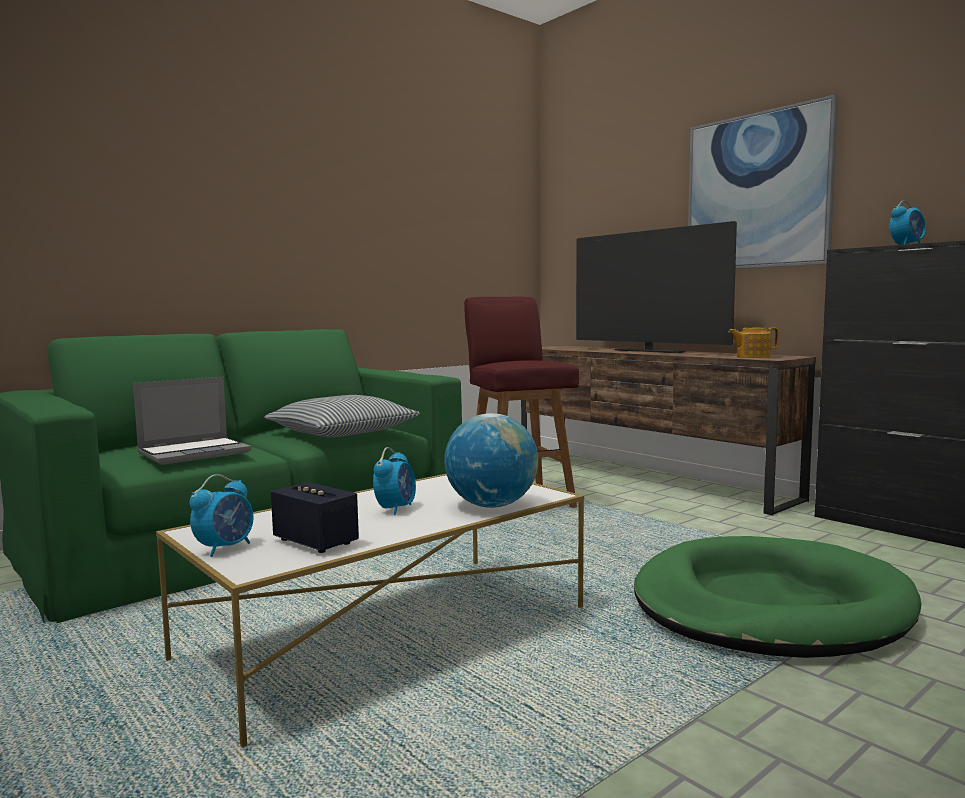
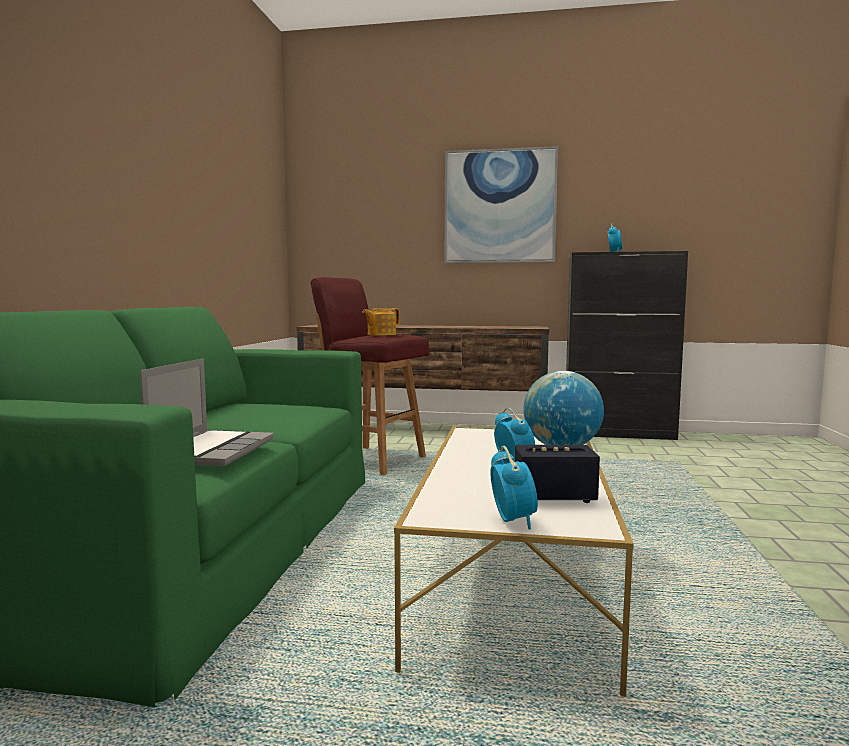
camera: 40 degrees left, 0 degrees up
pillow [264,395,420,437] -> none
television [576,221,737,353] -> none
green dog bed [634,536,921,658] -> none
teapot [728,327,779,358] -> teapot moved to [362,308,400,335]

